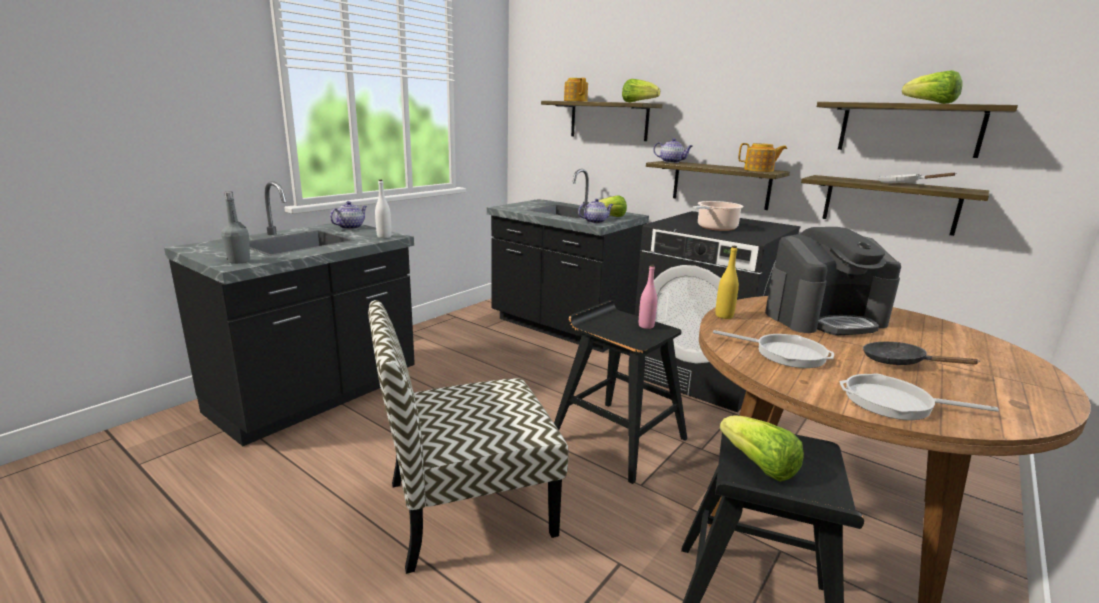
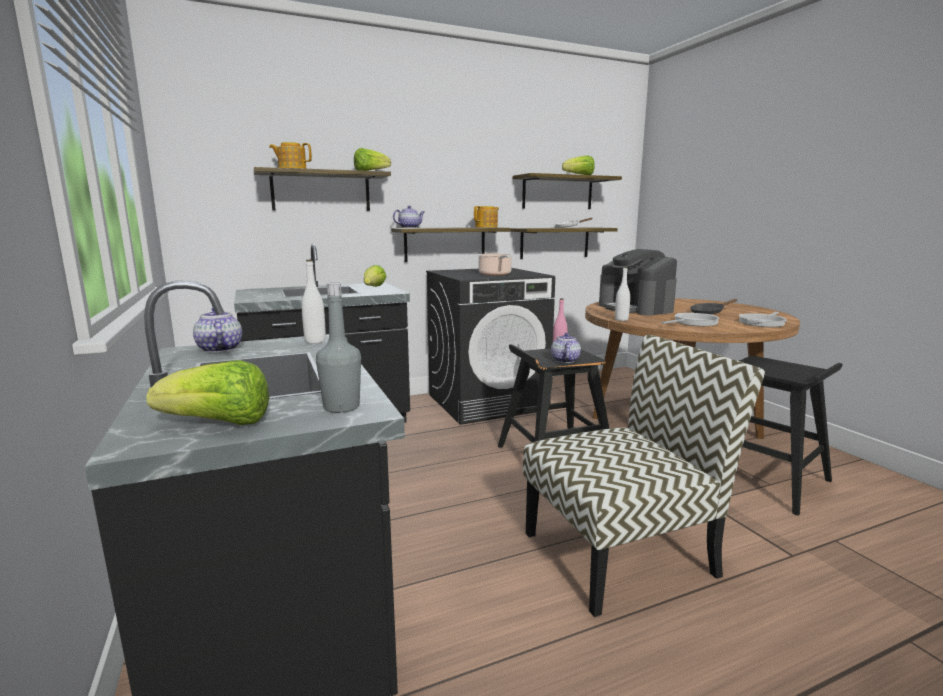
camera: 60 degrees left, 5 degrees down
chair [368,300,568,574] -> chair turned 120 degrees counterclockwise [523,335,765,617]
teapot [578,199,613,224] -> teapot moved to [551,333,581,363]
yellow bottle [715,246,739,319] -> white bottle [615,267,630,321]
lettuce [719,415,804,482] -> lettuce moved to [146,360,269,425]
coffee machine [765,227,901,335] -> coffee machine turned 135 degrees clockwise [599,249,677,316]

